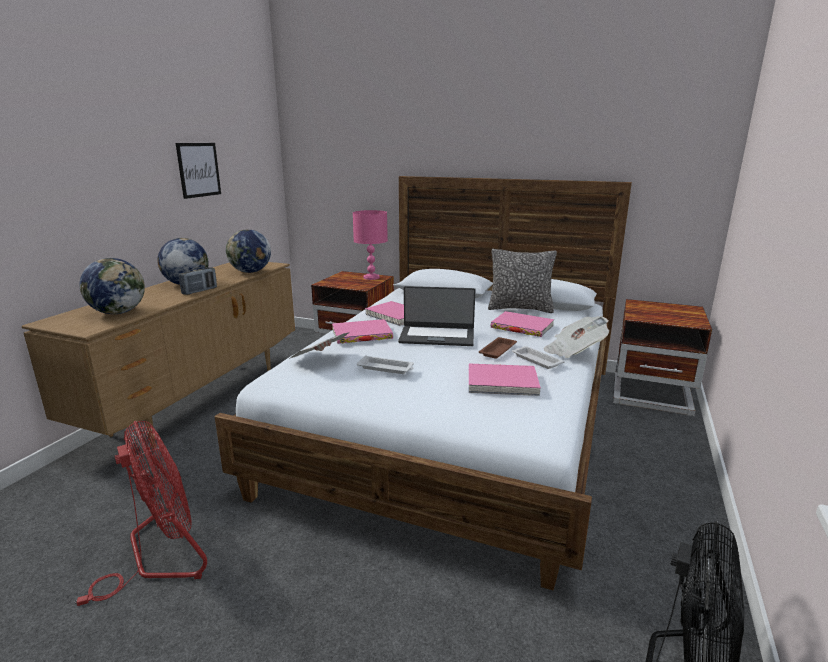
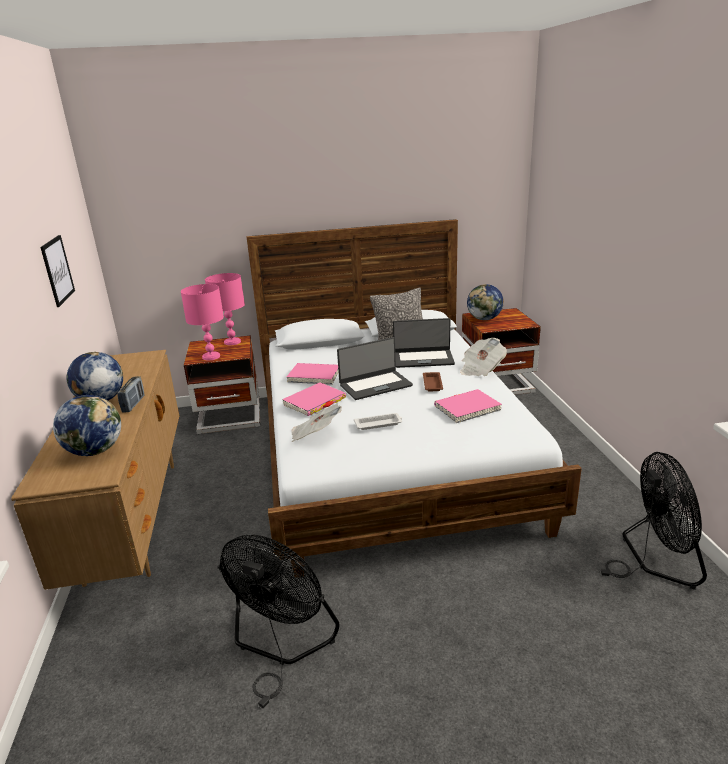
camera: 30 degrees left, 5 degrees up
red fan [74,420,207,606] -> black fan [217,535,339,709]
globe [226,229,271,273] -> globe moved to [467,284,504,320]
pink book [490,311,554,337] -> laptop [393,318,455,368]
white tray [512,346,565,369] -> none
none -> pink table lamp [181,284,224,361]

